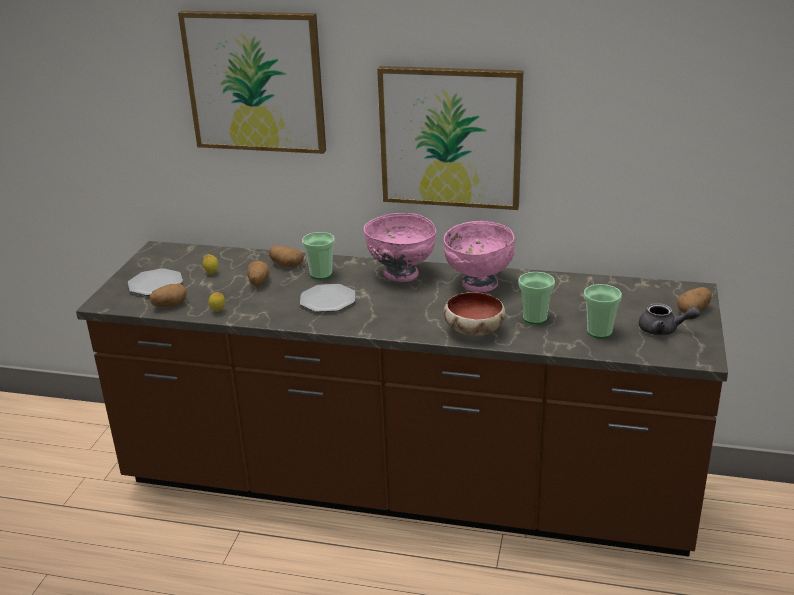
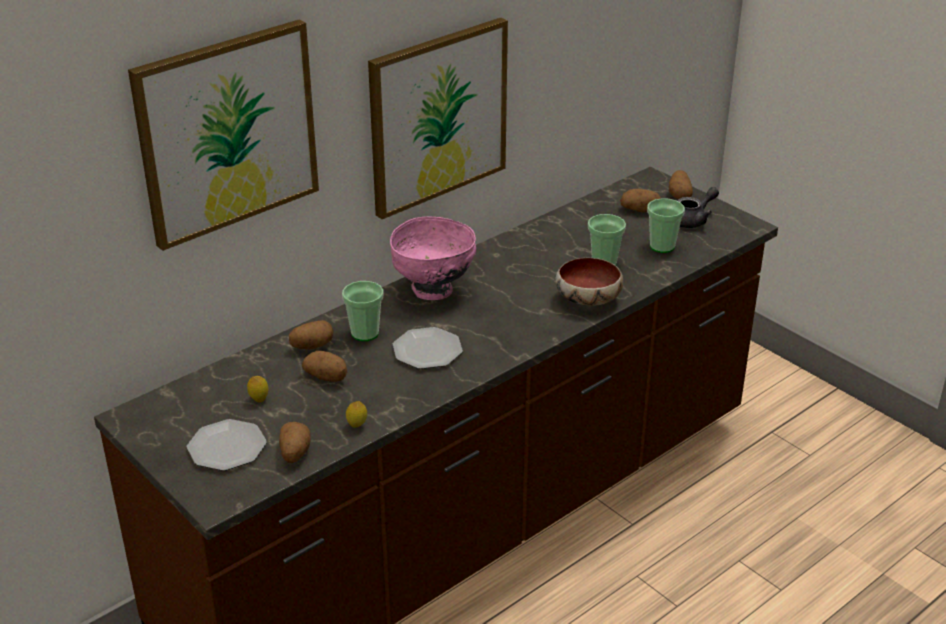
camera: 55 degrees left, 5 degrees up
pink bowl [444,221,515,292] -> none
none -> potato [620,189,661,212]

